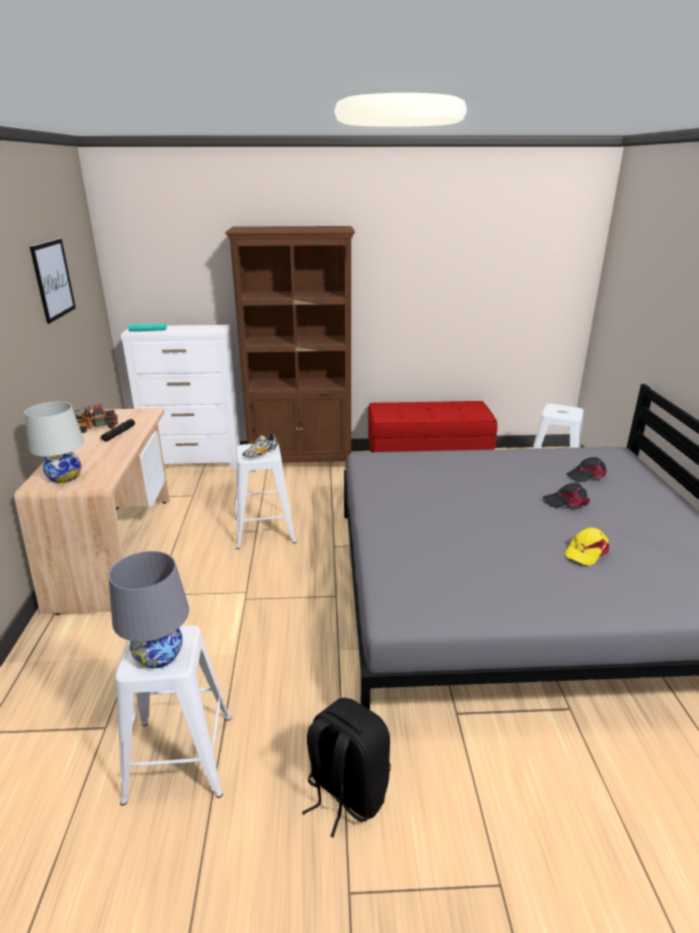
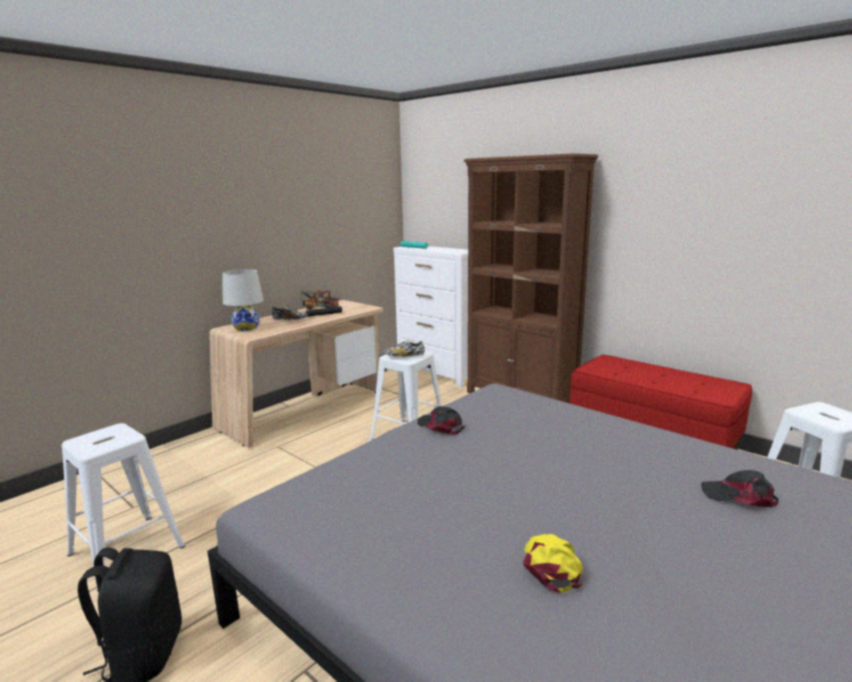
camera: 45 degrees right, 10 degrees down
picture [30,238,76,324] -> none
grey table lamp [109,551,189,668] -> none
black cap [543,483,590,508] -> black cap moved to [418,406,465,435]
yellow cap [565,527,609,566] -> yellow cap turned 90 degrees clockwise [523,534,583,593]
none -> shoe [272,306,308,320]

